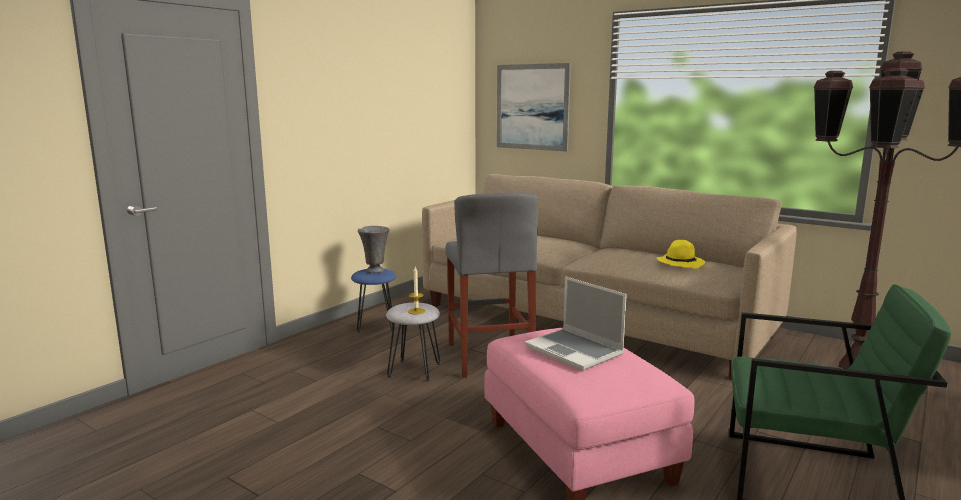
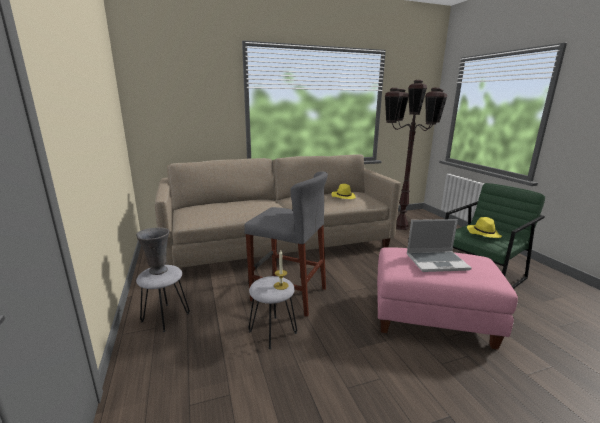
camera: 55 degrees left, 5 degrees up
blue stool [351,269,396,332] -> grey stool [136,265,190,332]
picture [497,63,571,152] -> none
none -> yellow hat [467,217,502,238]

